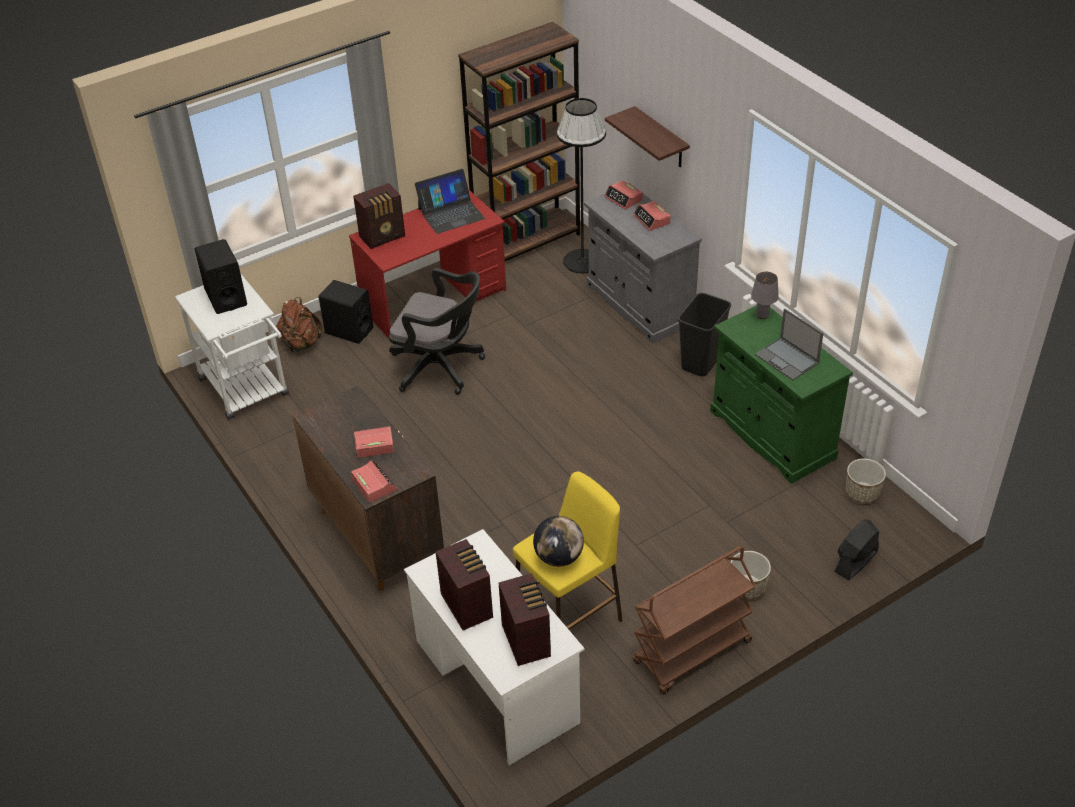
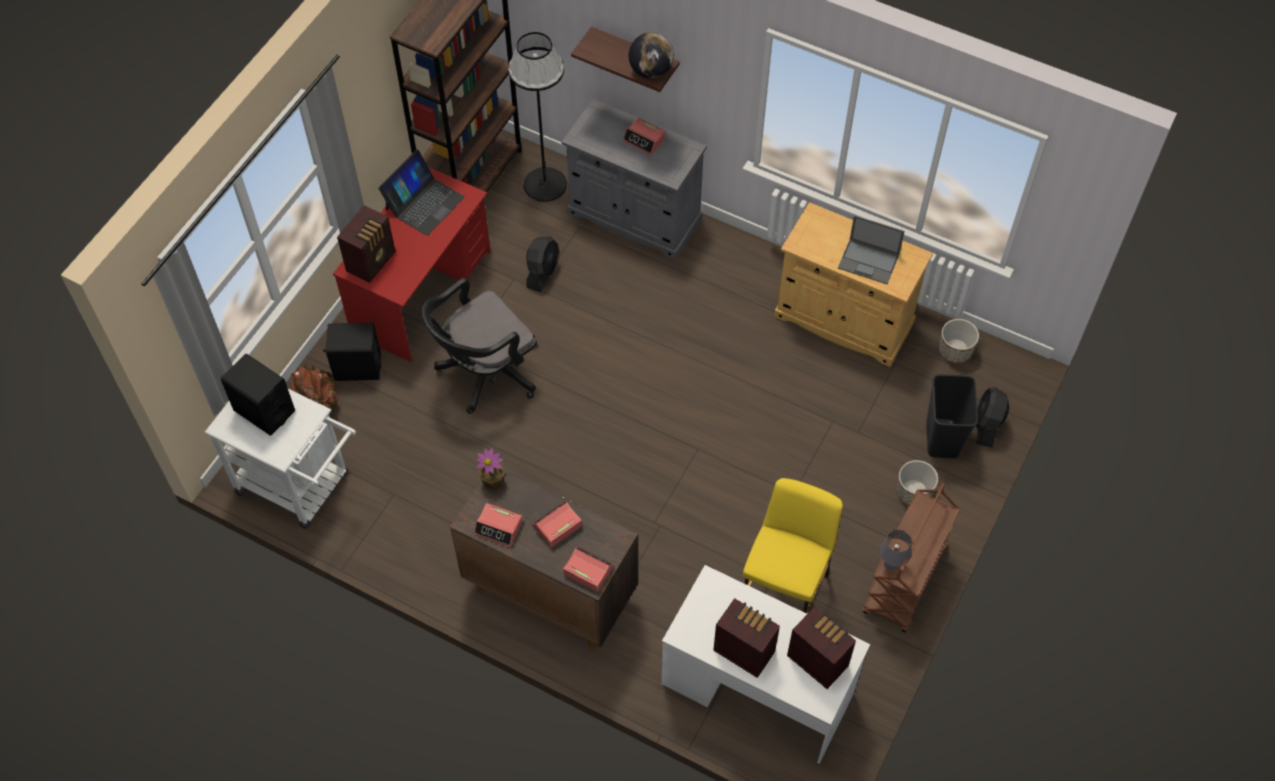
camera: 30 degrees left, 15 degrees up
black office chair [389,268,485,395] -> black office chair turned 150 degrees clockwise [422,277,537,414]
globe [533,516,584,567] -> globe moved to [629,32,674,79]
alarm clock [604,180,643,210] -> alarm clock moved to [474,503,523,548]
black trash can [678,293,731,376] -> black trash can moved to [926,374,978,458]
green cabinet [710,305,853,484] -> beige cabinet [774,202,933,367]
grey table lamp [751,272,779,319] -> grey table lamp moved to [880,529,912,571]
none -> potted plant [477,448,506,490]
none -> black fan [526,236,559,292]

